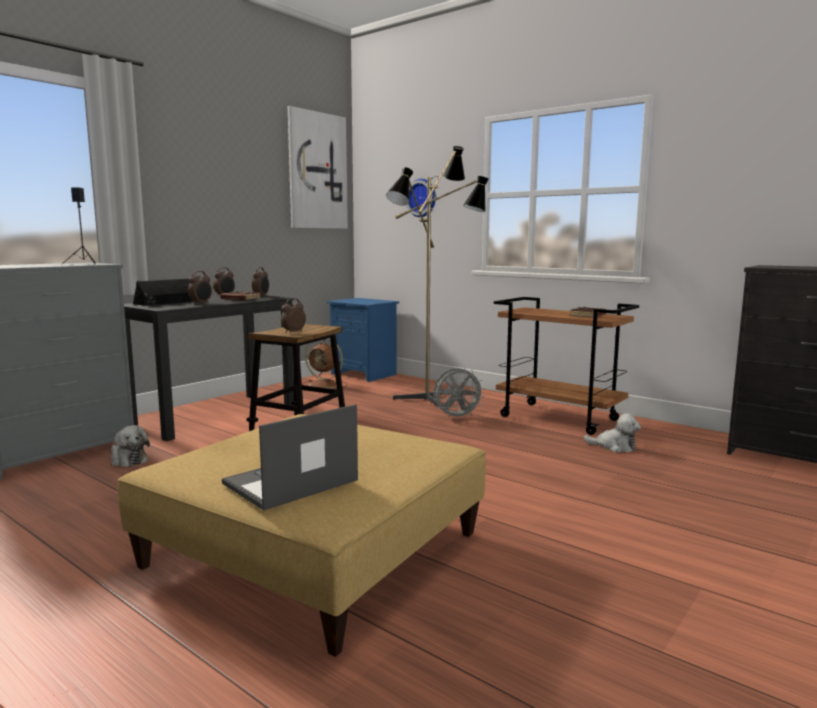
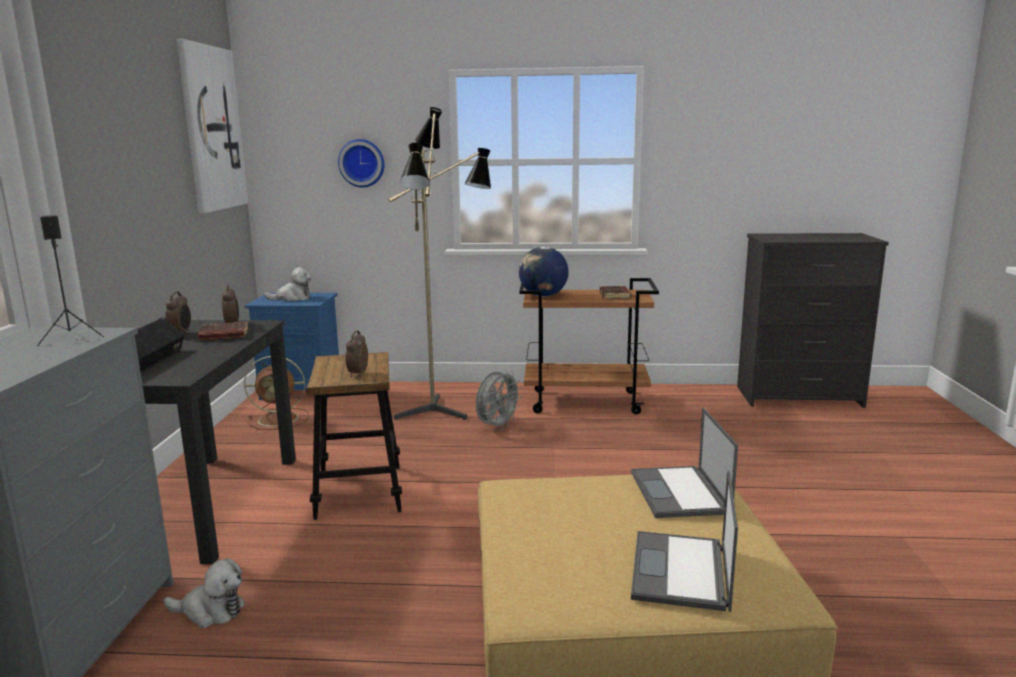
camera: 35 degrees left, 5 degrees up
alarm clock [188,271,212,304] -> none
plush toy [584,413,641,452] -> plush toy moved to [264,267,312,302]
none -> globe [519,247,569,297]
none -> laptop [631,408,738,518]

